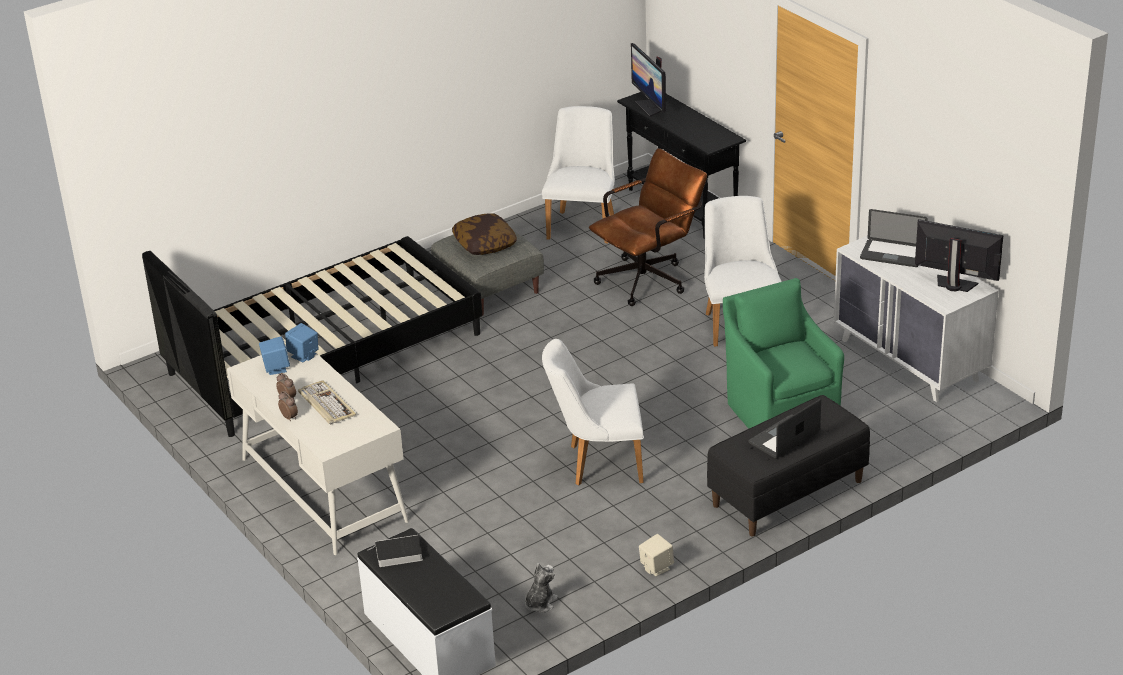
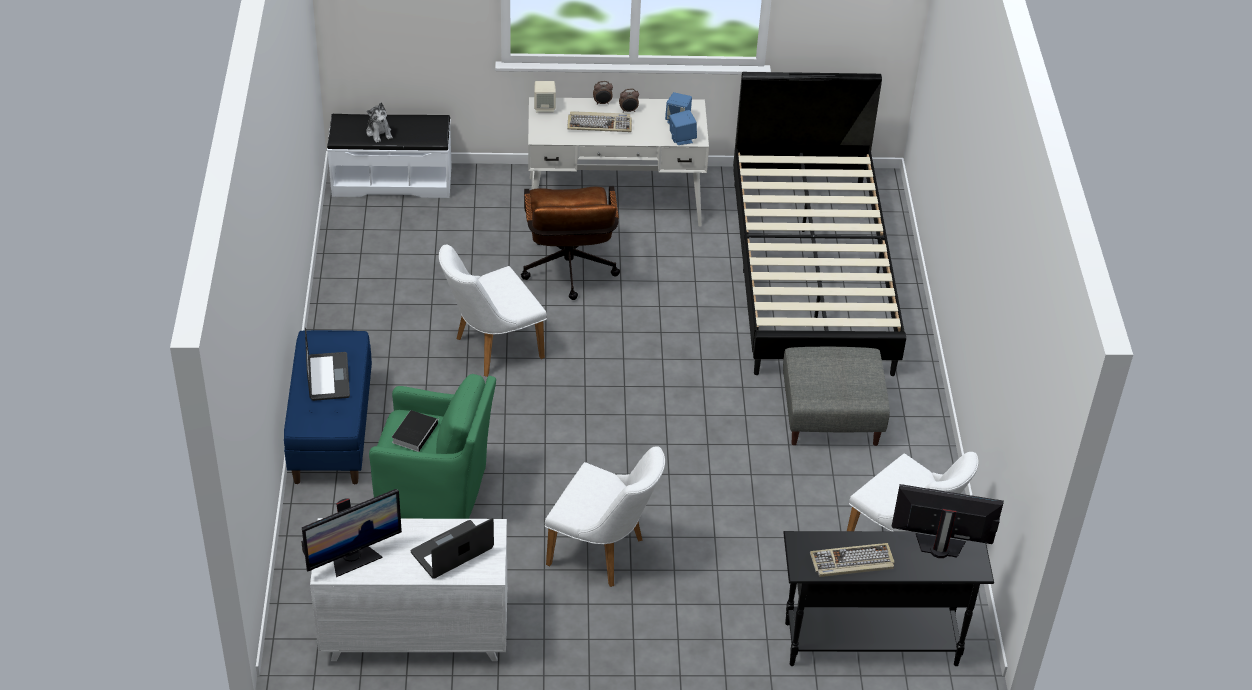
camera: 120 degrees right, 10 degrees up
book [368,535,423,567] -> book moved to [392,410,440,452]
pillow [452,213,517,255] -> none
plush toy [525,563,558,613] -> plush toy moved to [366,103,393,143]
white chair [542,339,644,486] -> white chair turned 150 degrees counterclockwise [439,245,547,377]
brown office chair [589,148,707,306] -> brown office chair moved to [521,186,620,300]
beige speaker [639,534,674,576] -> beige speaker moved to [534,81,556,113]
black bench [707,395,870,536] -> blue bench [284,330,372,484]
none -> keyboard [810,543,895,577]

